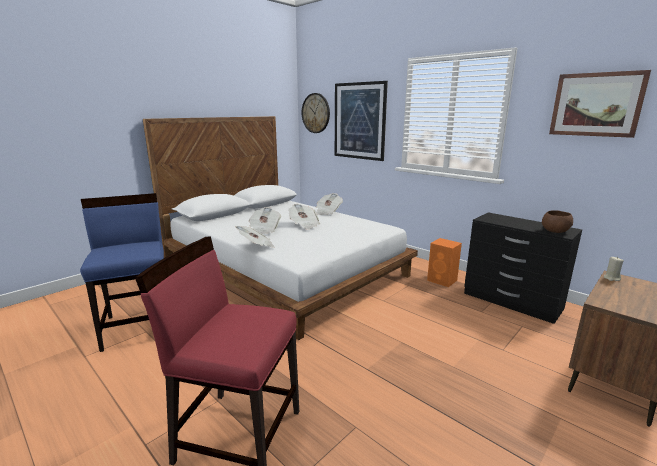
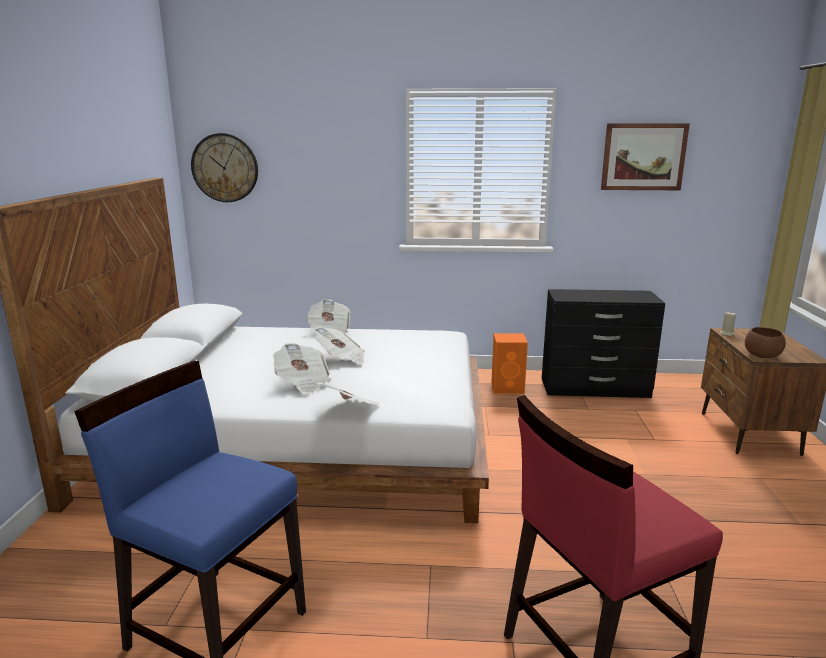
camera: 40 degrees left, 0 degrees up
picture [335,81,388,161] -> none
brown bowl [542,210,573,233] -> brown bowl moved to [745,327,786,358]

